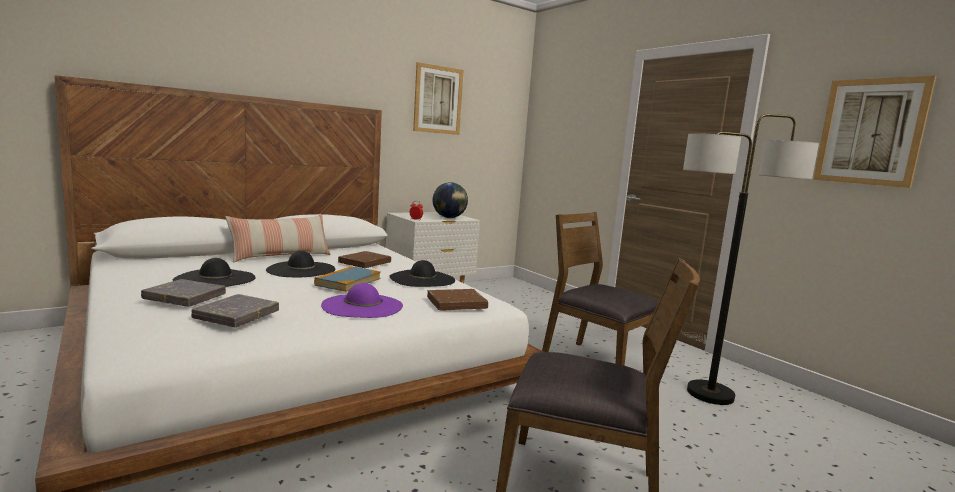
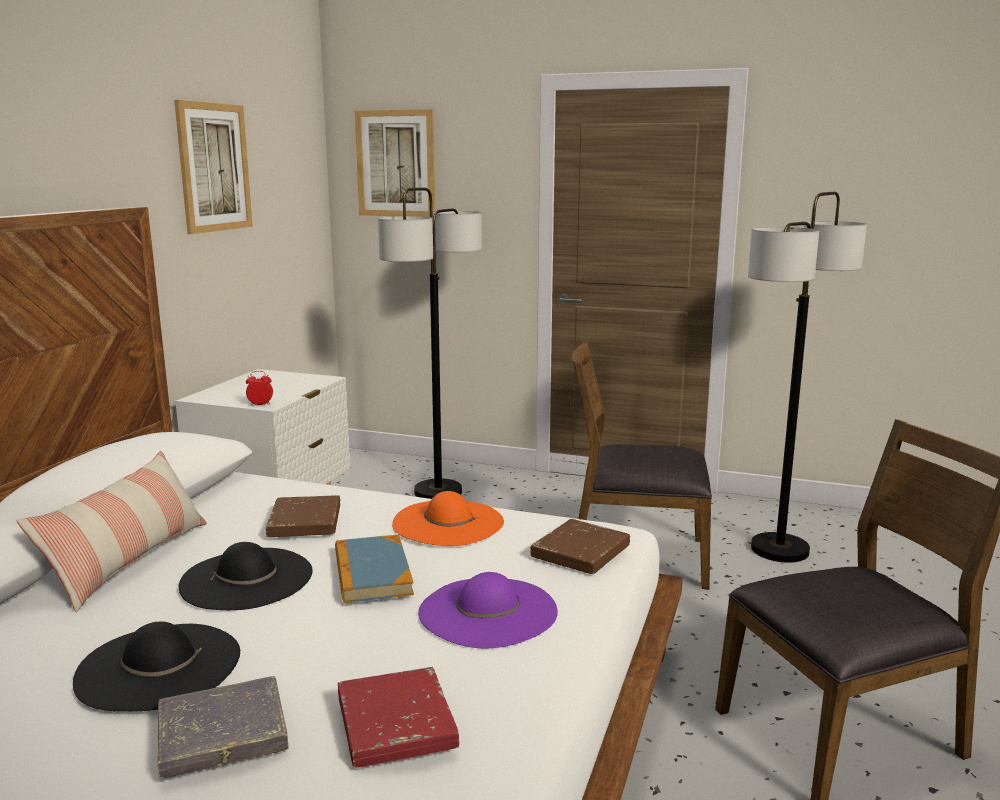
camera: 35 degrees left, 5 degrees up
grey book [191,294,279,327] -> red book [338,667,459,768]
black hat [389,260,455,287] -> orange hat [392,491,504,546]
globe [433,182,468,218] -> none
picture [813,75,936,188] -> picture moved to [355,109,435,217]
none -> floor lamp [378,188,482,499]

